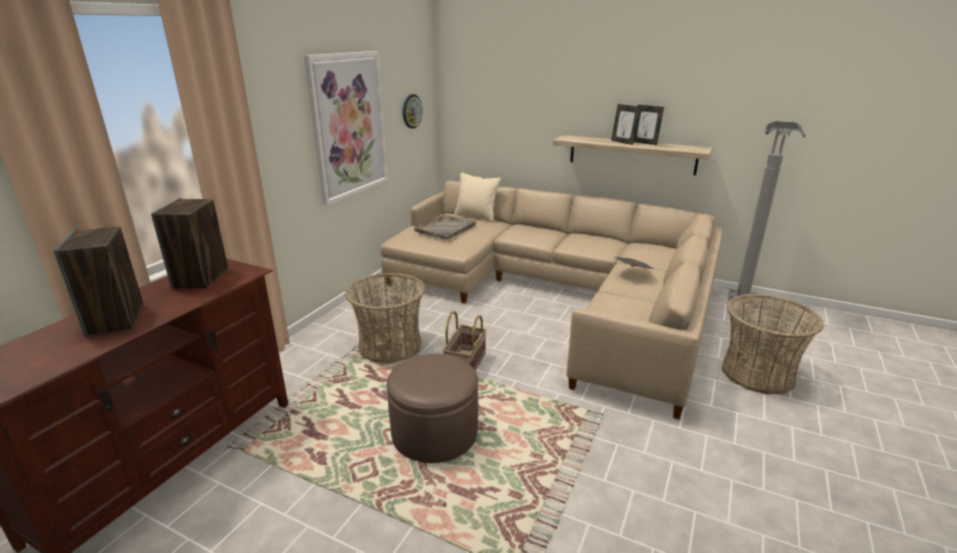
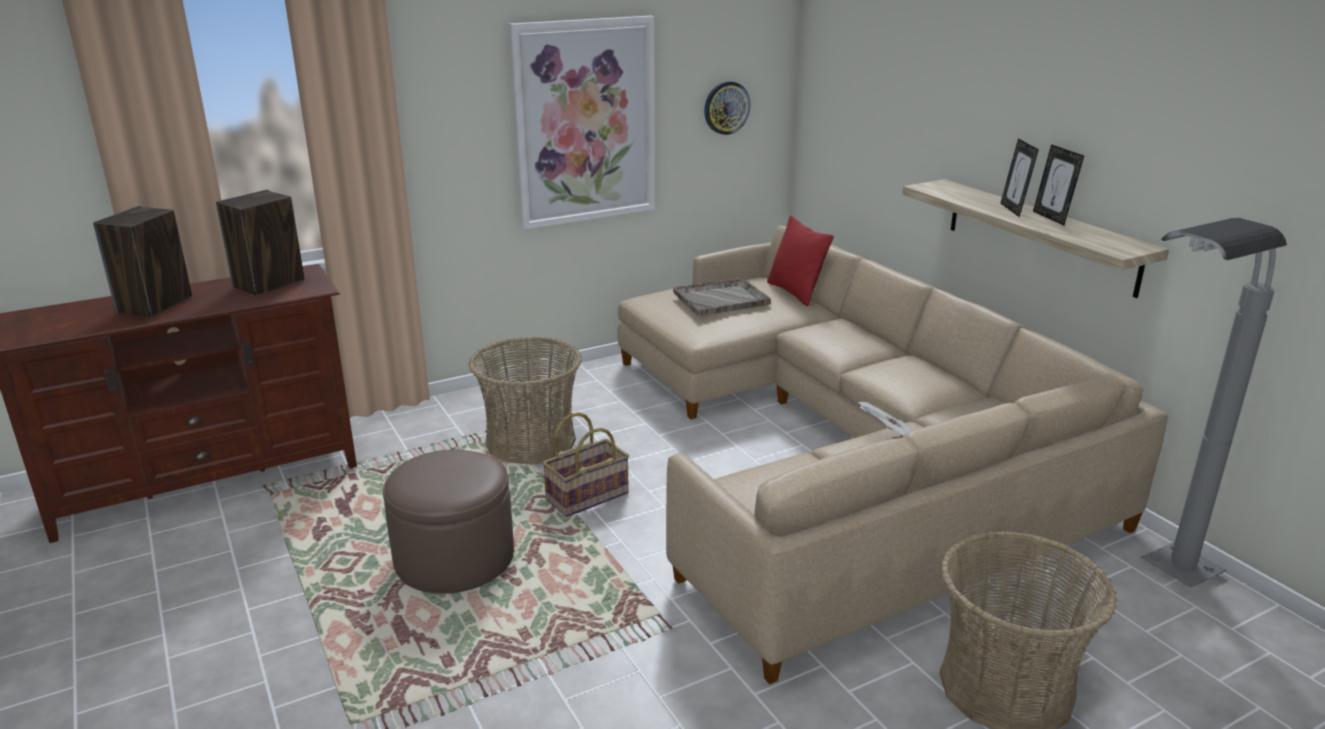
camera: 35 degrees right, 0 degrees up
beige pillow [454,173,501,222] -> red pillow [767,216,834,306]

